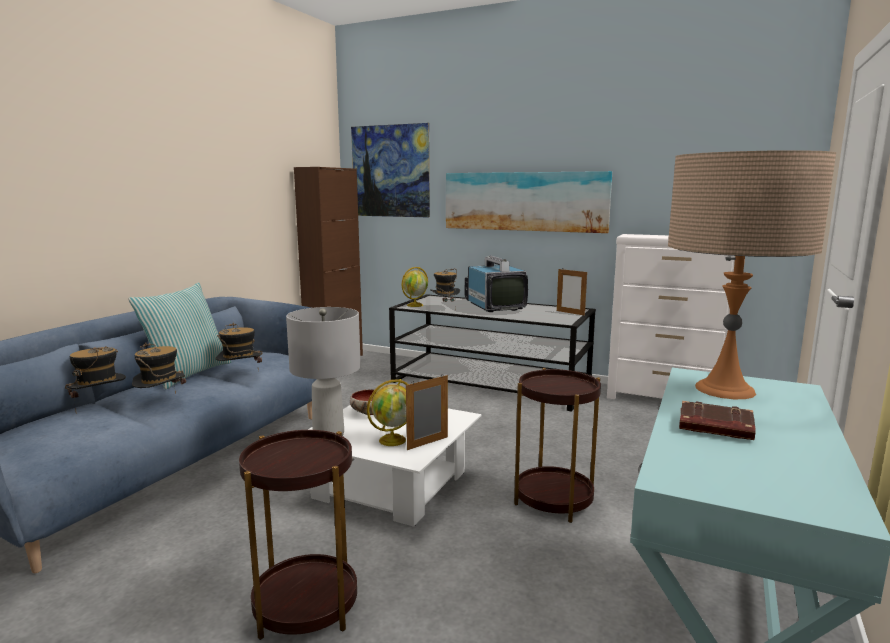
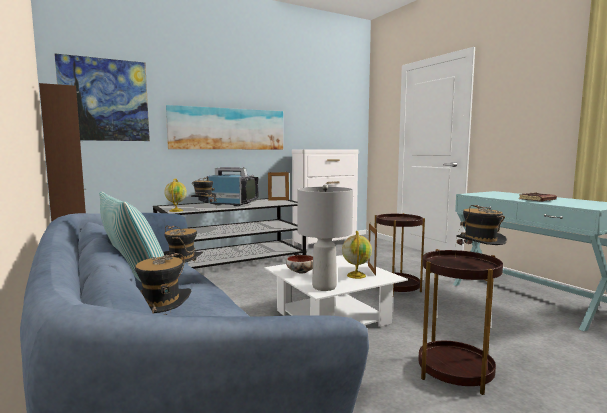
camera: 55 degrees left, 5 degrees down
hat [132,342,186,394] -> hat moved to [455,205,507,258]
beige table lamp [668,150,836,399] -> none

